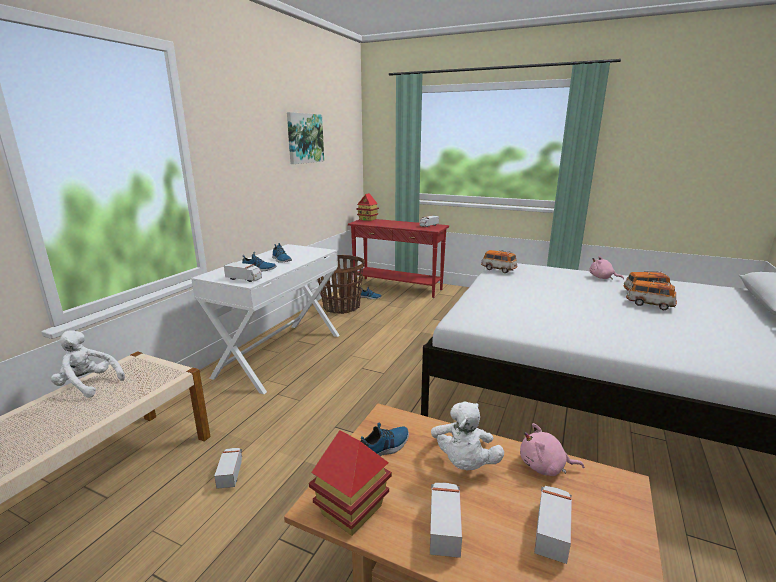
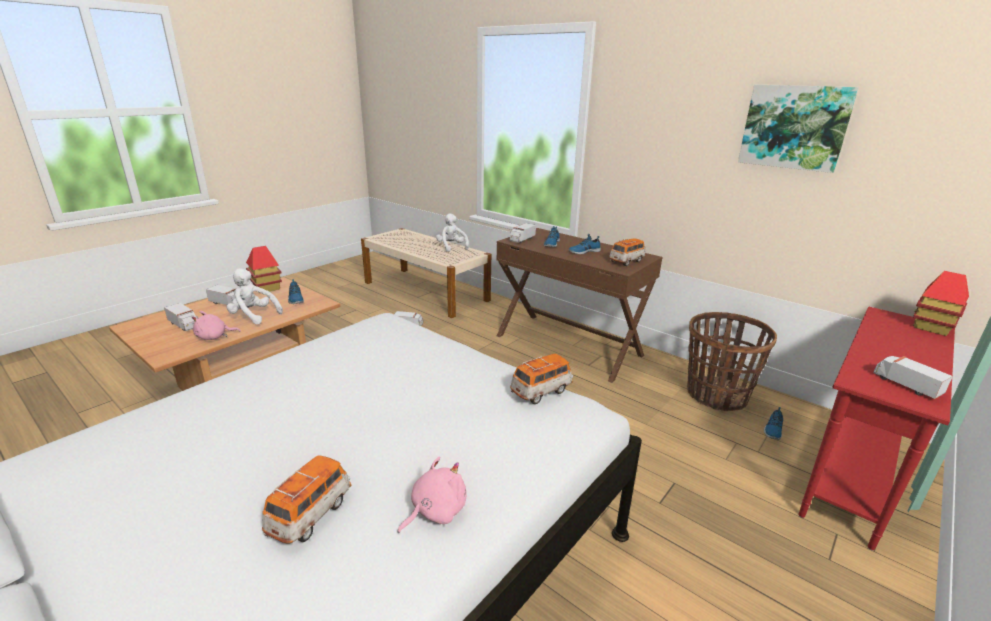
camera: 105 degrees right, 5 degrees up
white plush toy [51,330,125,398] -> white plush toy turned 60 degrees counterclockwise [436,213,469,252]
white desk [191,244,340,394] -> brown desk [496,228,662,383]
pink plush toy [520,423,584,476] -> pink plush toy turned 135 degrees counterclockwise [192,311,241,340]
toy car [626,280,677,310] -> toy car moved to [609,238,646,266]

